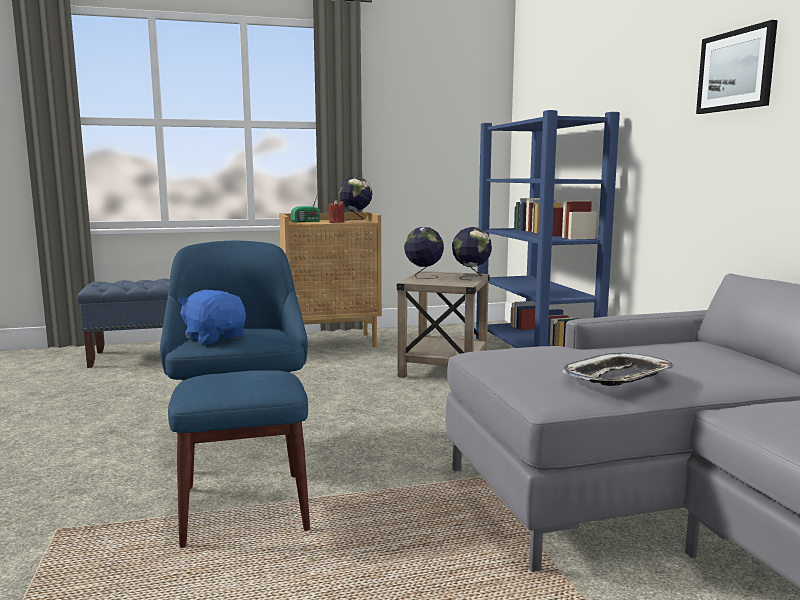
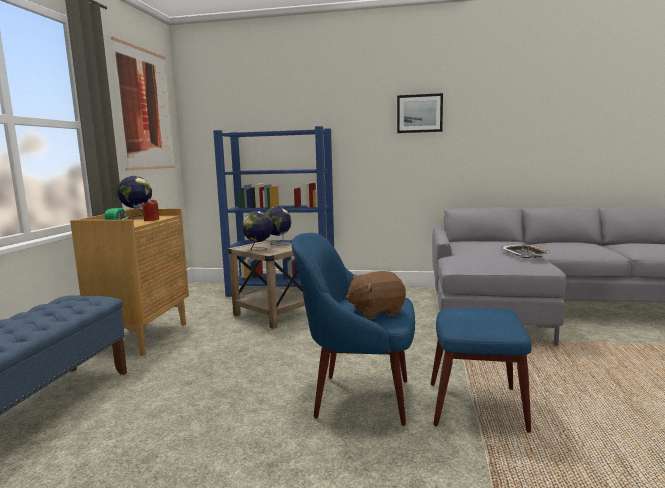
camera: 65 degrees left, 0 degrees up
blue plush toy [177,290,246,344] -> brown plush toy [345,271,406,319]
none -> picture [111,37,175,171]

